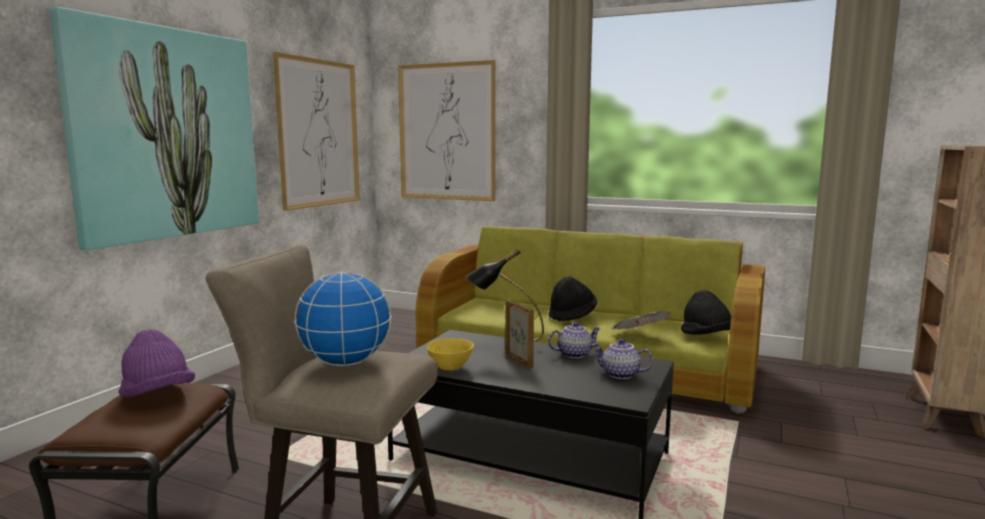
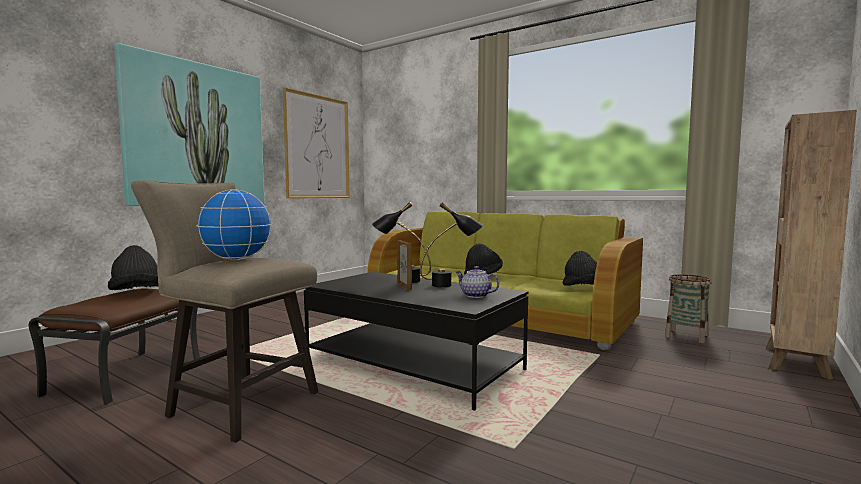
camera: 10 degrees right, 5 degrees down
purple hat [119,329,195,397] -> black hat [108,245,159,290]
picture [398,60,495,201] -> none
yellow bowl [427,338,474,371] -> none
teapot [548,322,601,358] -> black table lamp [420,202,483,287]
newspaper [612,311,671,329] -> none
none -> basket [665,274,711,343]

